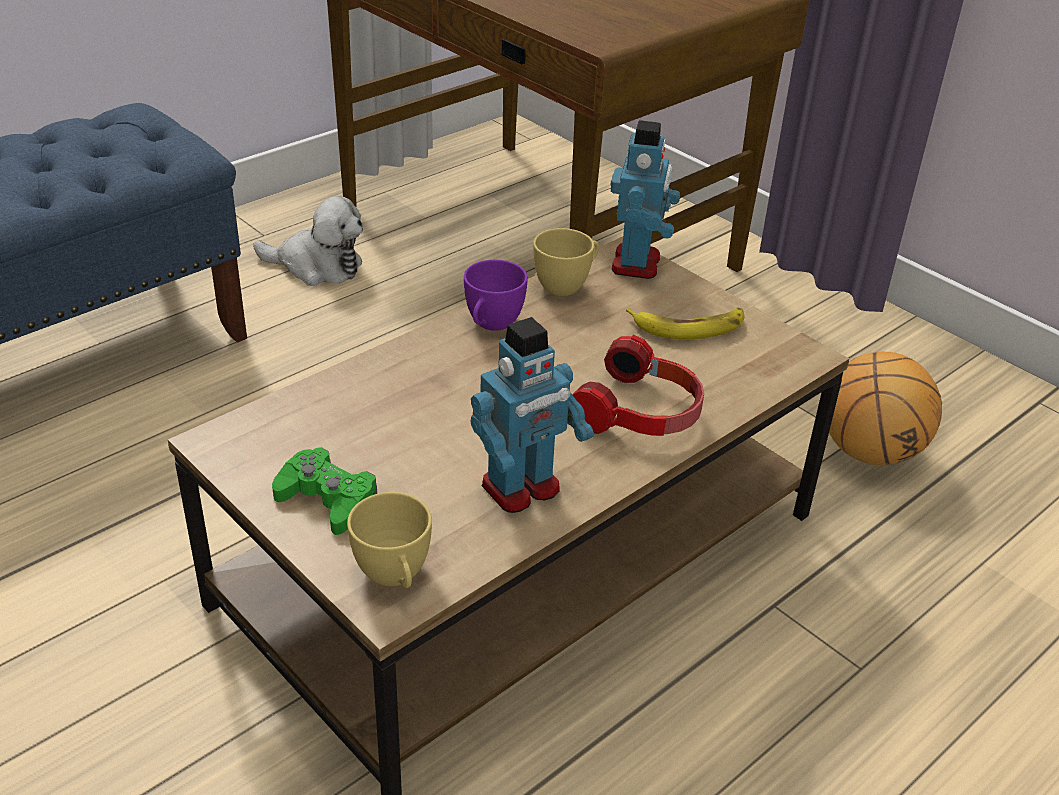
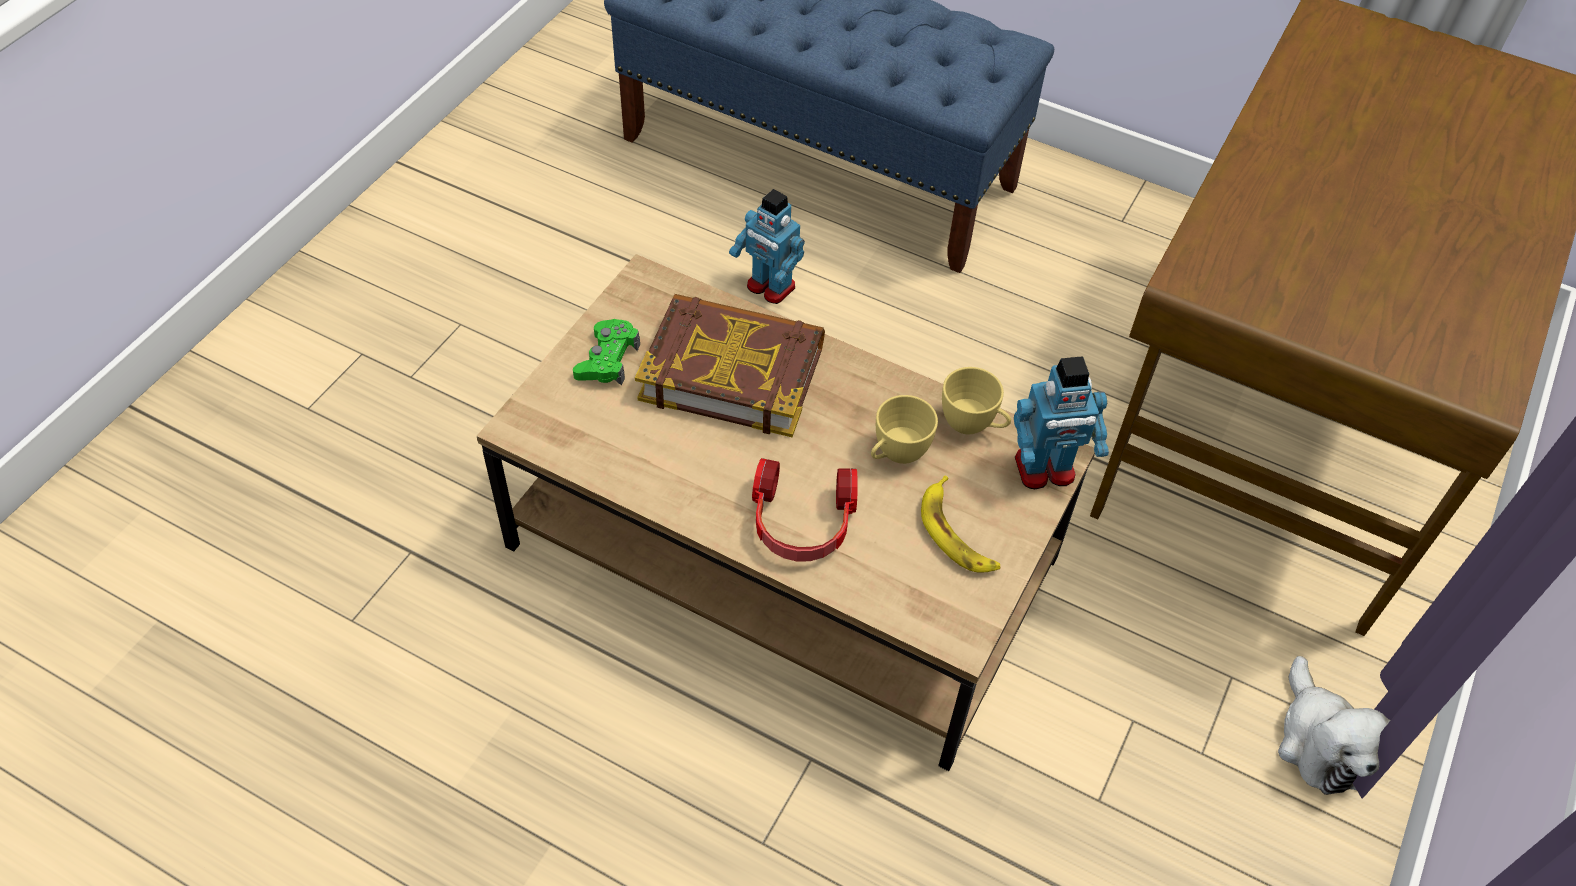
camera: 70 degrees right, 15 degrees up
plush toy [253,196,363,286] -> plush toy moved to [1278,656,1391,795]
yellow cup [347,492,432,588] -> yellow cup moved to [871,395,938,464]
purple cup [464,260,528,331] -> none
toy robot [471,317,594,513] -> toy robot moved to [729,189,805,304]
basketball [829,352,942,465] -> none
none -> book [635,294,825,437]

